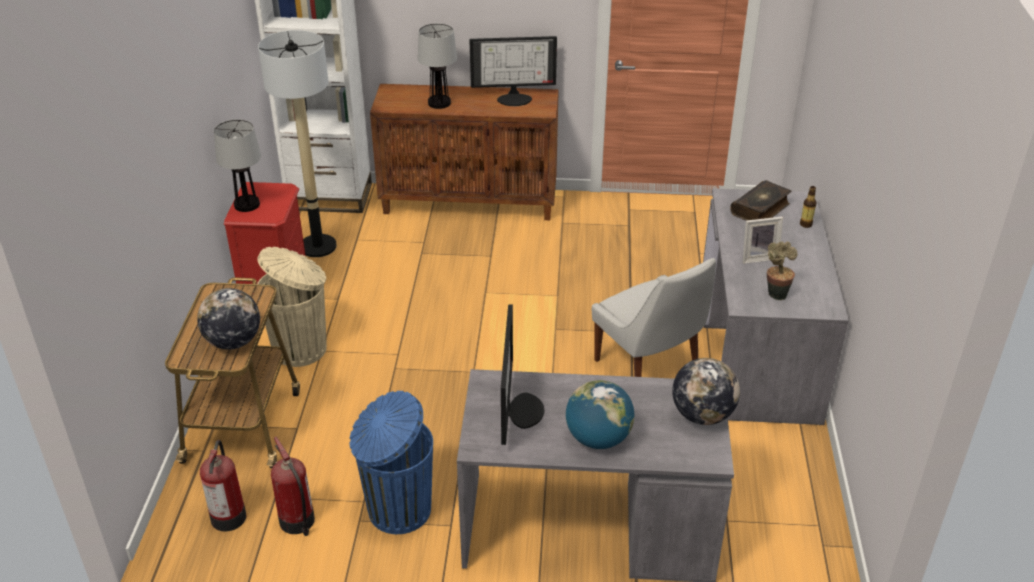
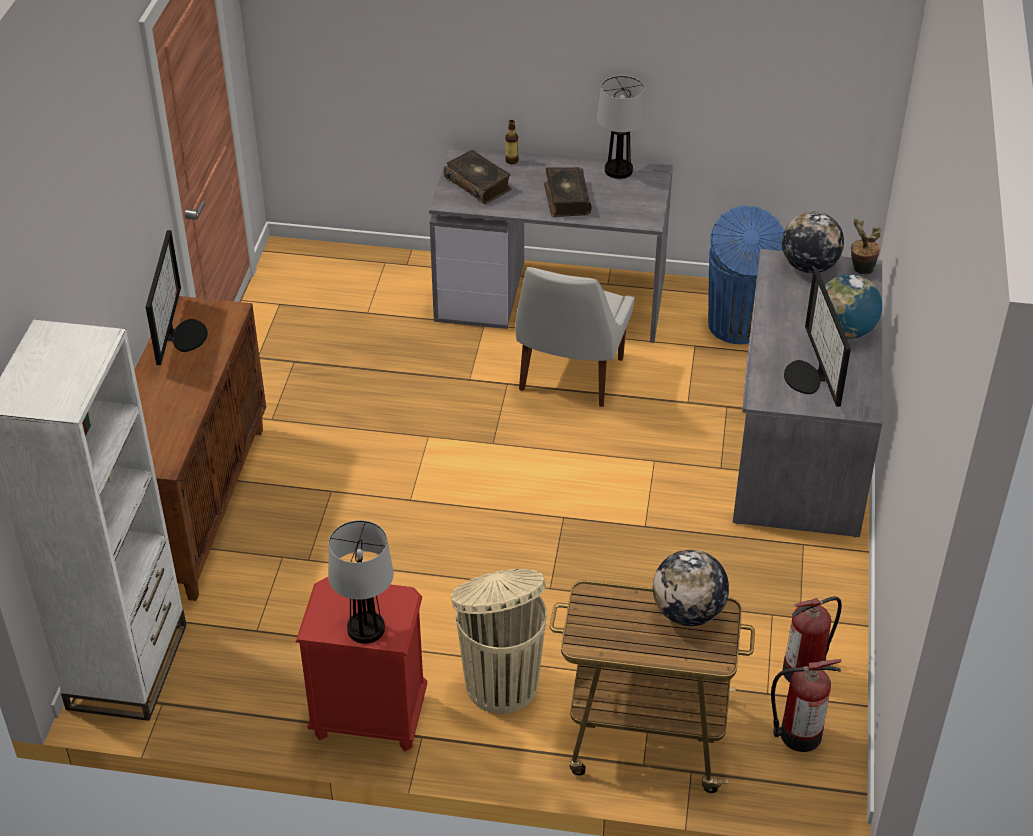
camera: 85 degrees left, 5 degrees up
floor lamp [258,30,337,257] -> none
blue trash can [349,391,433,534] -> blue trash can moved to [708,205,784,344]
table lamp [418,23,457,109] -> table lamp moved to [597,76,646,179]
monitor [501,304,545,445] -> monitor turned 105 degrees counterclockwise [784,269,851,407]
white chair [592,258,716,377] -> white chair turned 135 degrees clockwise [515,267,634,407]
picture frame [743,217,783,264] -> book [544,167,592,217]
potted plant [767,241,798,300] -> potted plant moved to [851,218,881,274]

